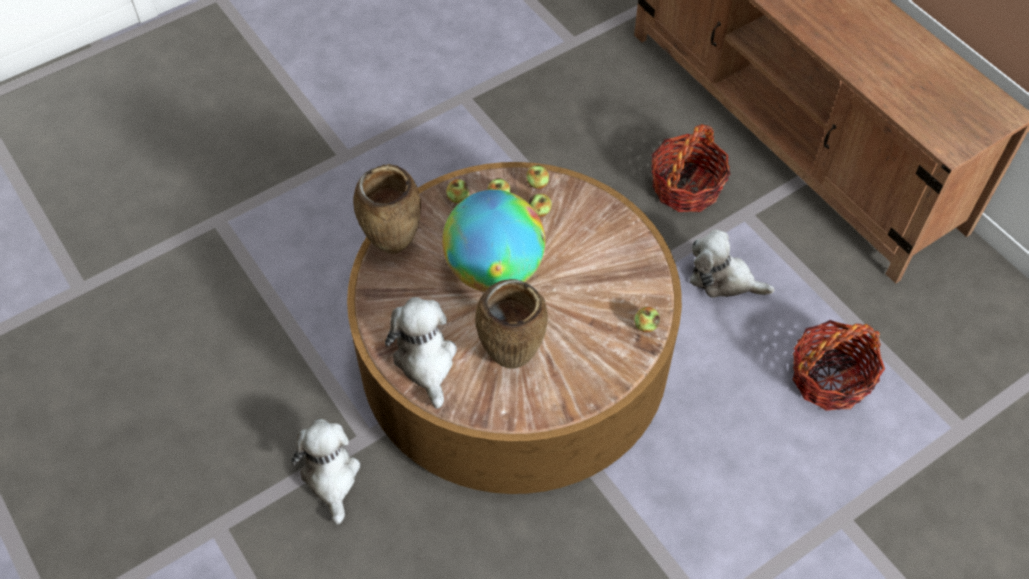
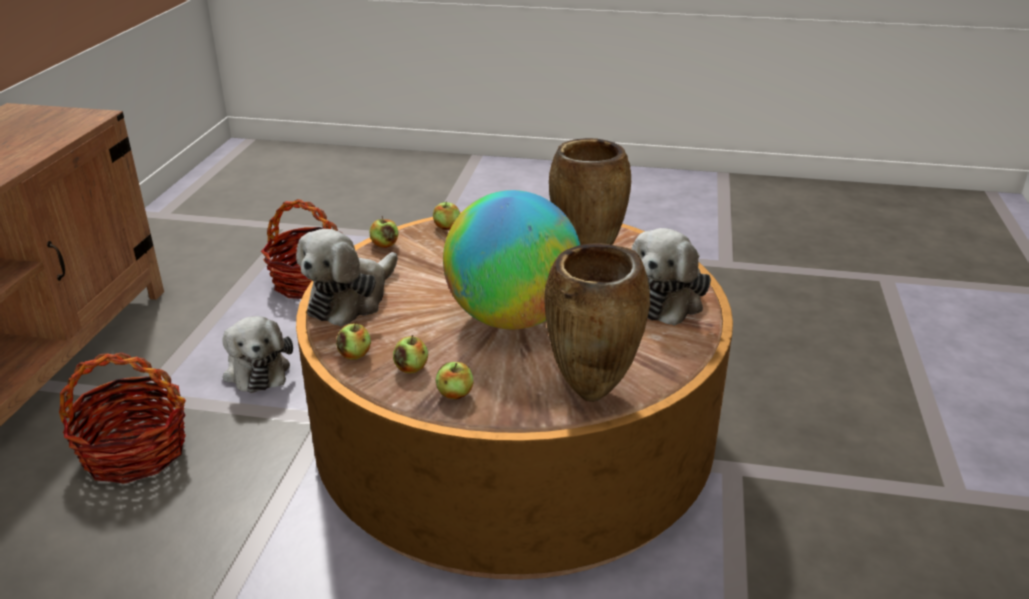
camera: 135 degrees left, 25 degrees down
plush toy [291,419,360,525] -> plush toy moved to [296,229,398,326]
apple [528,194,552,217] -> apple moved to [369,216,399,248]

